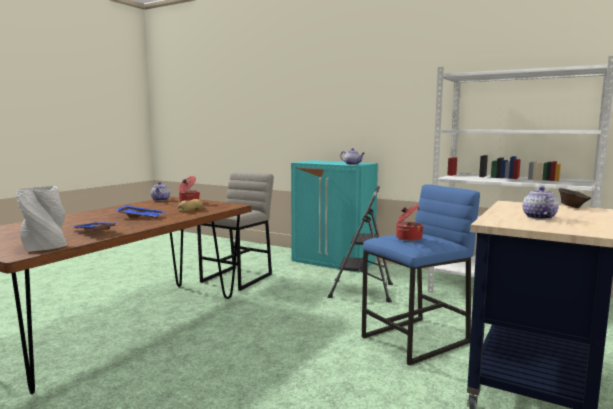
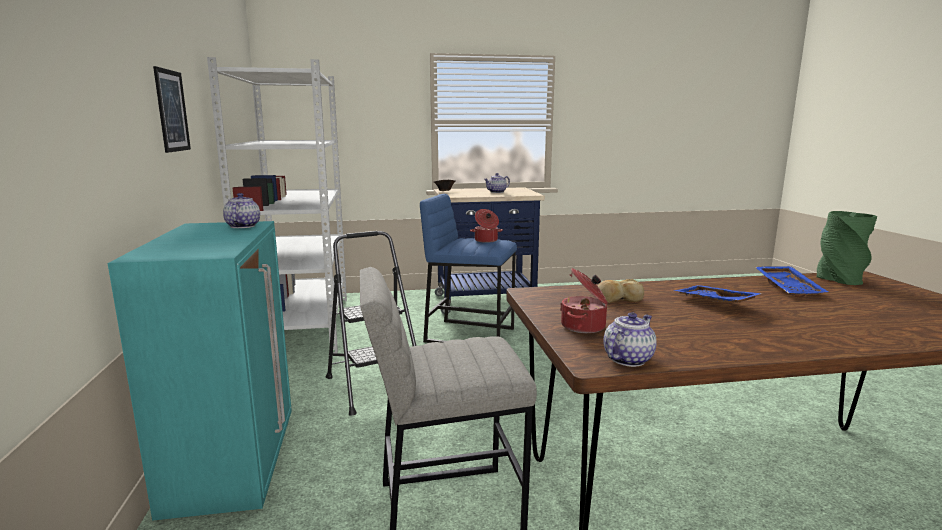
camera: 130 degrees left, 5 degrees up
grey vase [16,186,67,252] -> green vase [817,211,877,285]
none -> picture [153,66,191,153]

